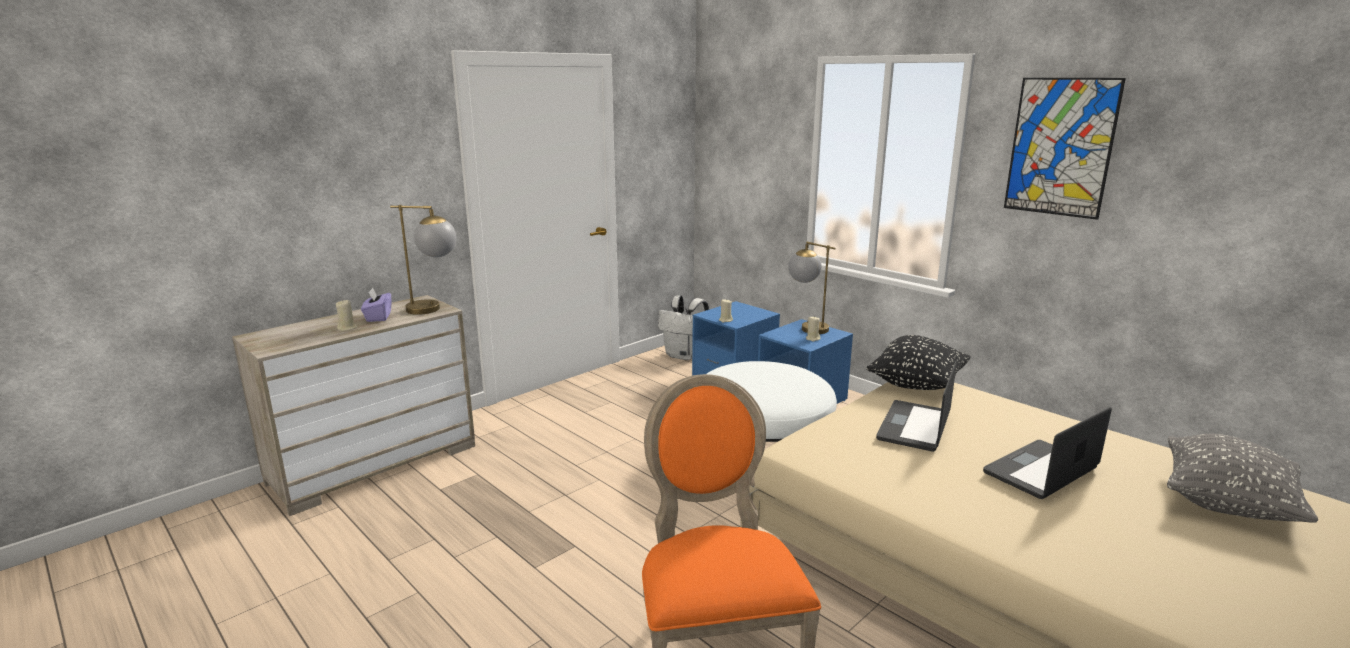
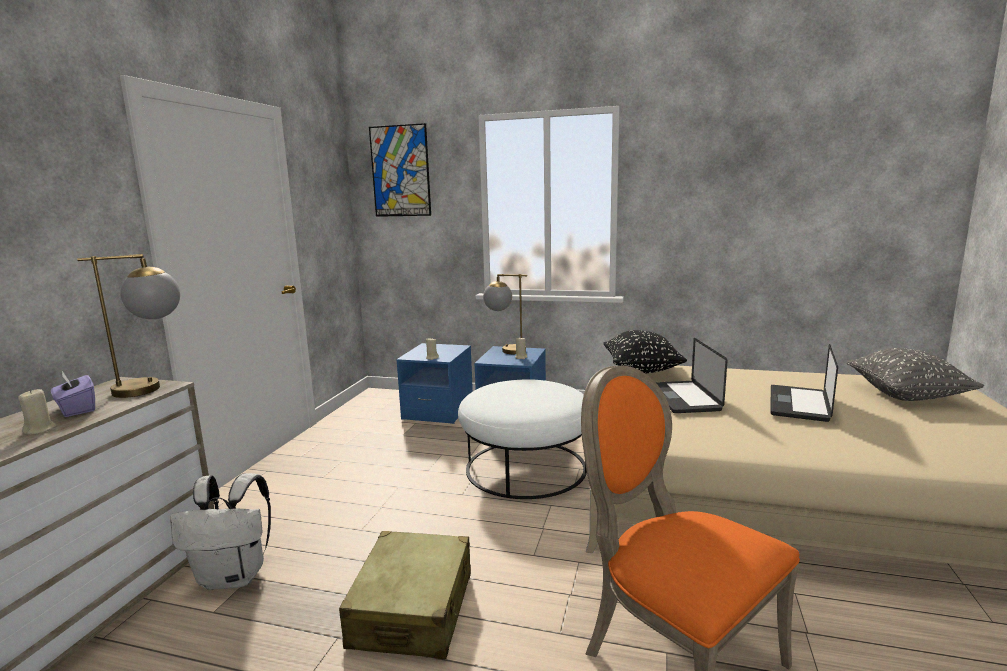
camera: 30 degrees left, 5 degrees down
white backpack [658,295,709,360] -> white backpack moved to [170,473,271,590]
picture [1004,78,1126,220] -> picture moved to [369,123,431,217]
none -> beige suitcase [339,531,471,659]

